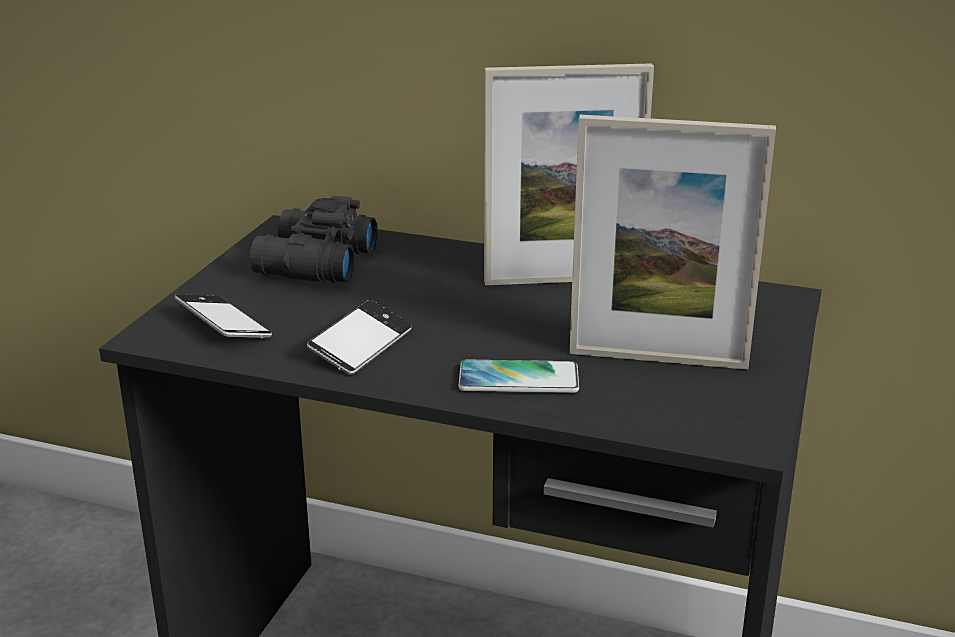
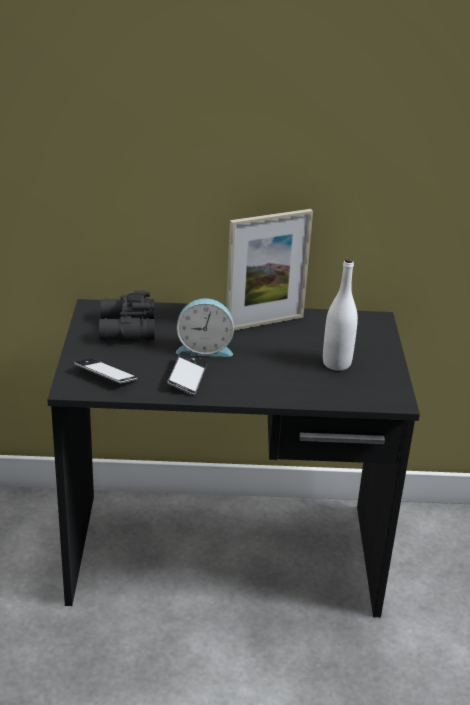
camera: 20 degrees left, 5 degrees up
phone [458,360,579,393] -> none
picture frame [569,115,776,370] -> white bottle [323,258,358,371]
none -> alarm clock [176,298,234,357]

